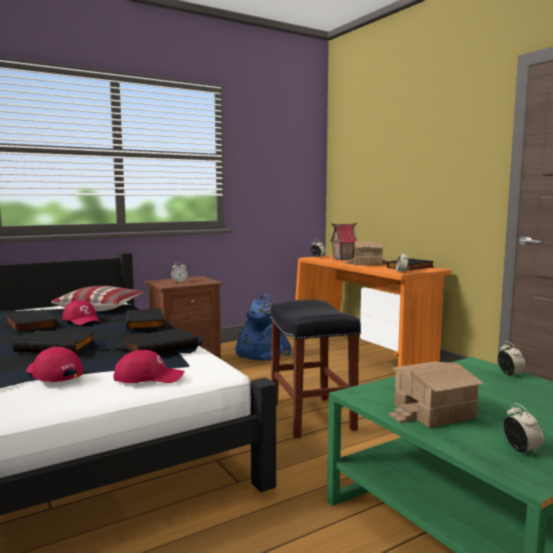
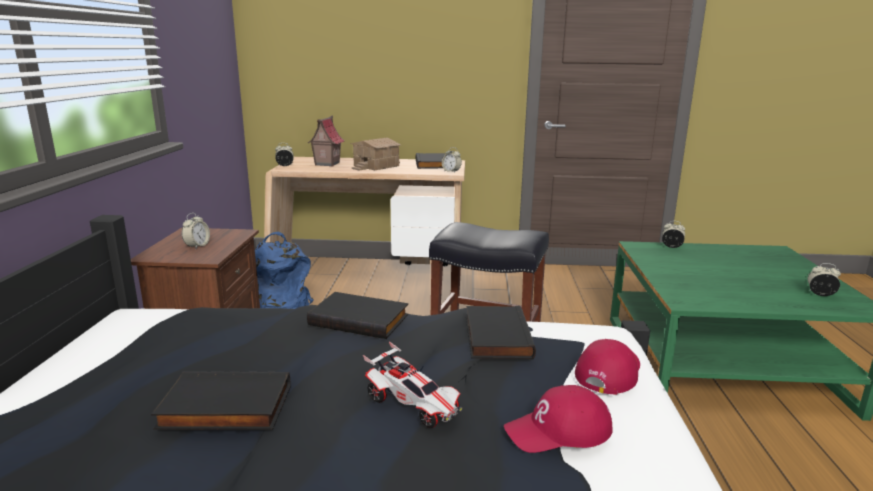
camera: 55 degrees left, 10 degrees up
black book [13,331,95,353] -> toy car [363,342,462,428]
pillow [51,286,143,311] -> none
red cap [62,300,101,325] -> none
orange desk [293,255,451,367] -> beige desk [264,157,465,266]
toy house [389,362,484,428] -> none

